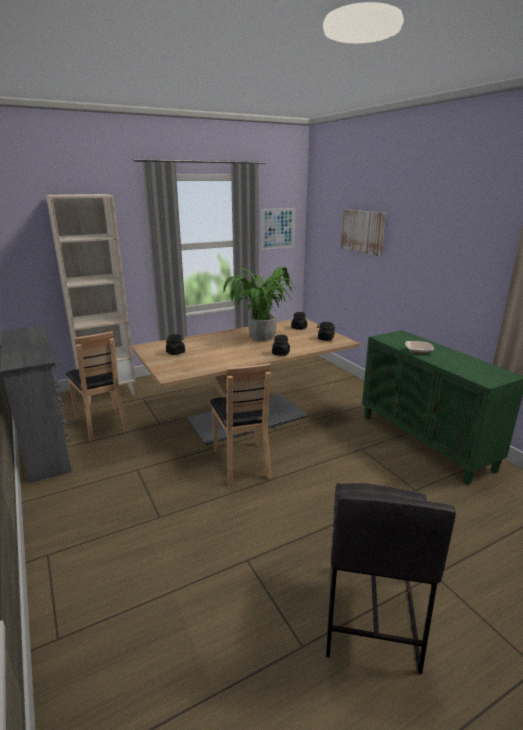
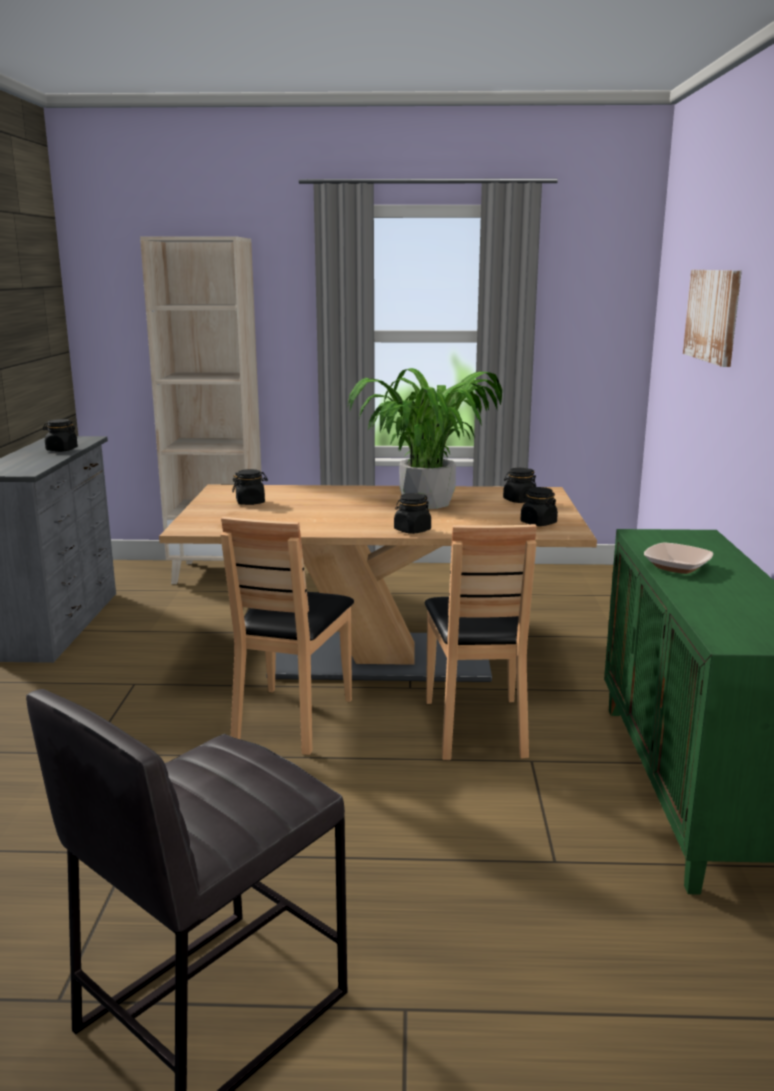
camera: 30 degrees right, 5 degrees down
brown chair [66,331,128,441] -> brown chair moved to [425,524,537,760]
picture [261,208,295,250] -> none
none -> black jar [43,419,78,452]

